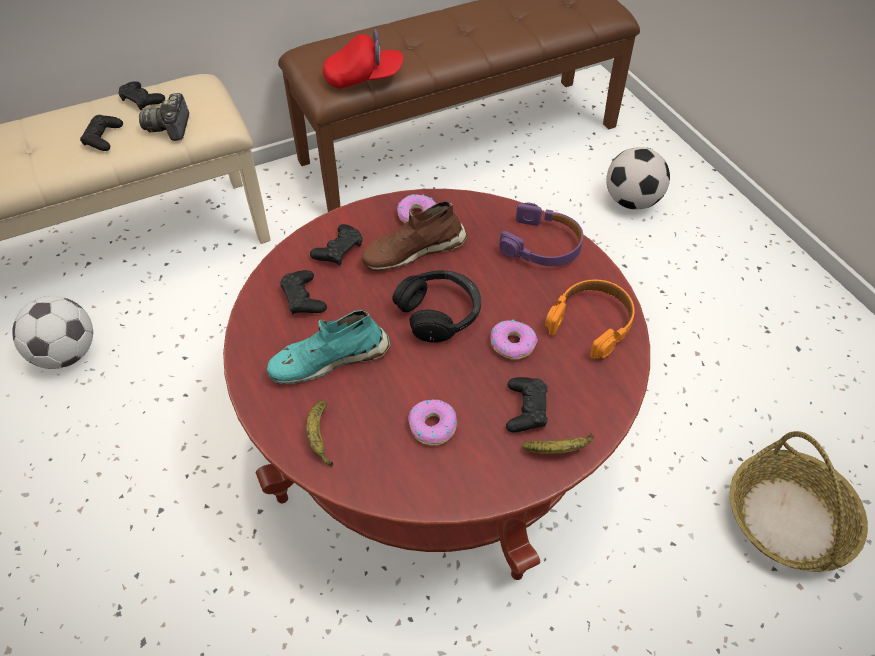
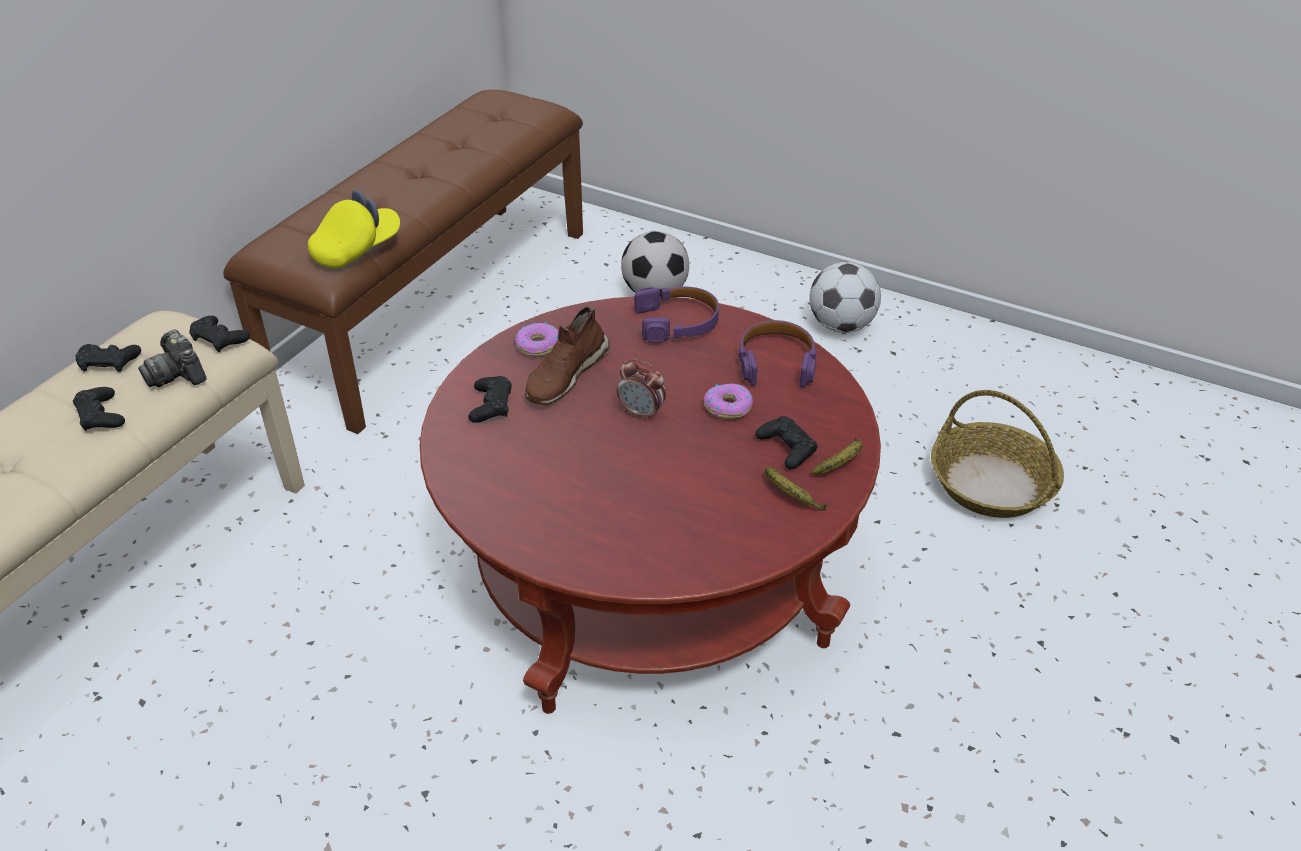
camera: 35 degrees left, 10 degrees down
football [12,296,93,369] -> football moved to [809,262,881,333]
turquoise shoe [267,310,391,384] -> none
black game controller [280,270,327,314] -> black game controller moved to [189,316,250,352]
banana [306,401,333,467] -> banana moved to [765,467,826,511]
red cap [323,29,403,89] -> yellow cap [308,190,400,269]
black headphones [392,270,481,343] -> alarm clock [617,359,666,421]
donut [408,399,457,446] -> none
orange headphones [545,280,635,359] -> purple headphones [739,320,816,388]

